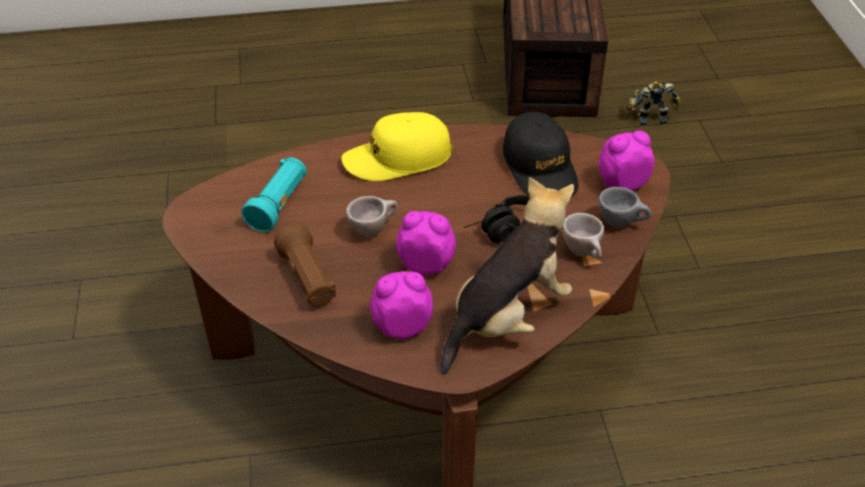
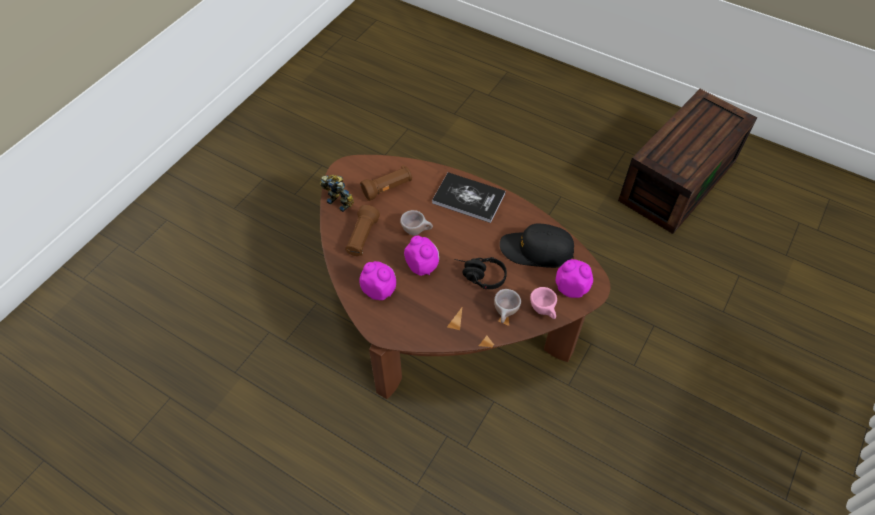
camera: 40 degrees right, 10 degrees up
turquoise flashlight [241,157,307,232] -> brown flashlight [360,165,413,201]
yellow cap [341,112,453,181] -> book [432,172,506,223]
plush toy [440,177,574,375] -> none
black cap [503,112,578,196] -> black cap turned 75 degrees clockwise [500,223,574,268]
grey cup [598,187,652,228] -> pink cup [530,287,557,319]
toy robot [627,81,681,125] -> toy robot moved to [320,175,354,212]

